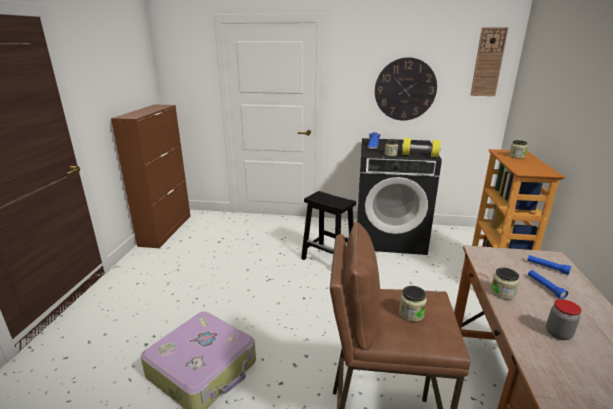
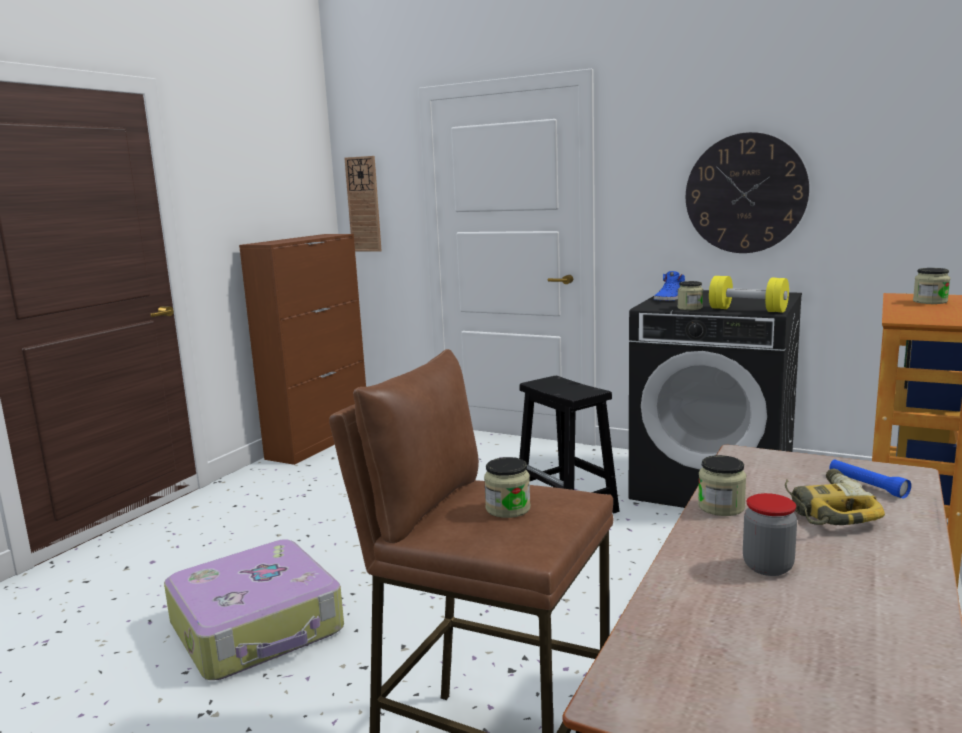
camera: 20 degrees right, 10 degrees down
wall clock [470,27,509,96] -> wall clock moved to [344,156,382,252]
blue flashlight [528,270,568,299] -> power drill [785,468,885,525]

